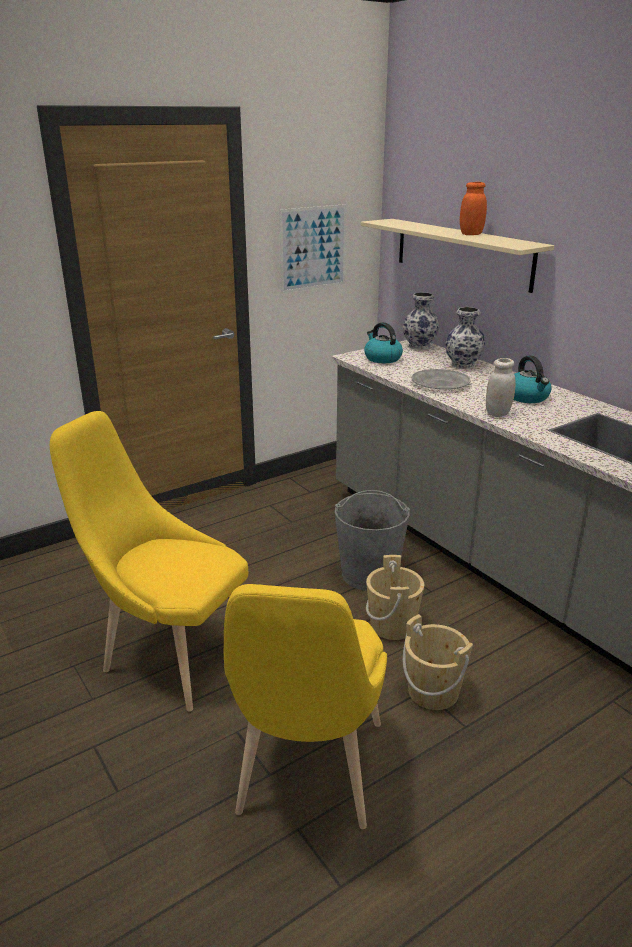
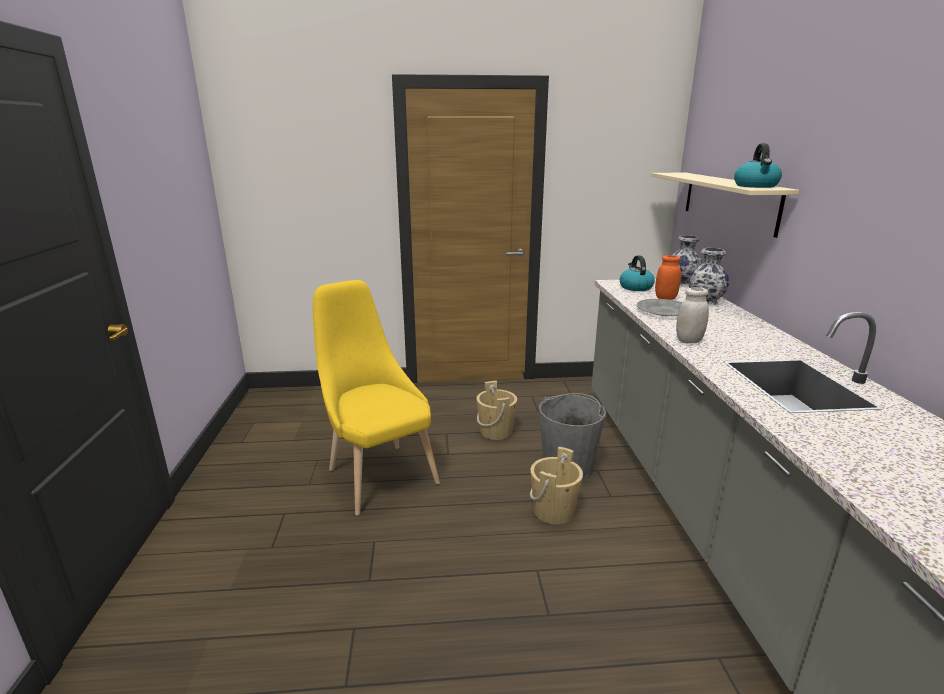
camera: 30 degrees right, 5 degrees down
yellow chair [224,584,387,829] -> none
picture [279,204,346,293] -> none
beige bucket [403,614,473,710] -> beige bucket moved to [476,381,517,440]
orange jar [460,182,487,235] -> orange jar moved to [655,255,681,300]
kettle [514,356,552,403] -> kettle moved to [734,143,782,188]

